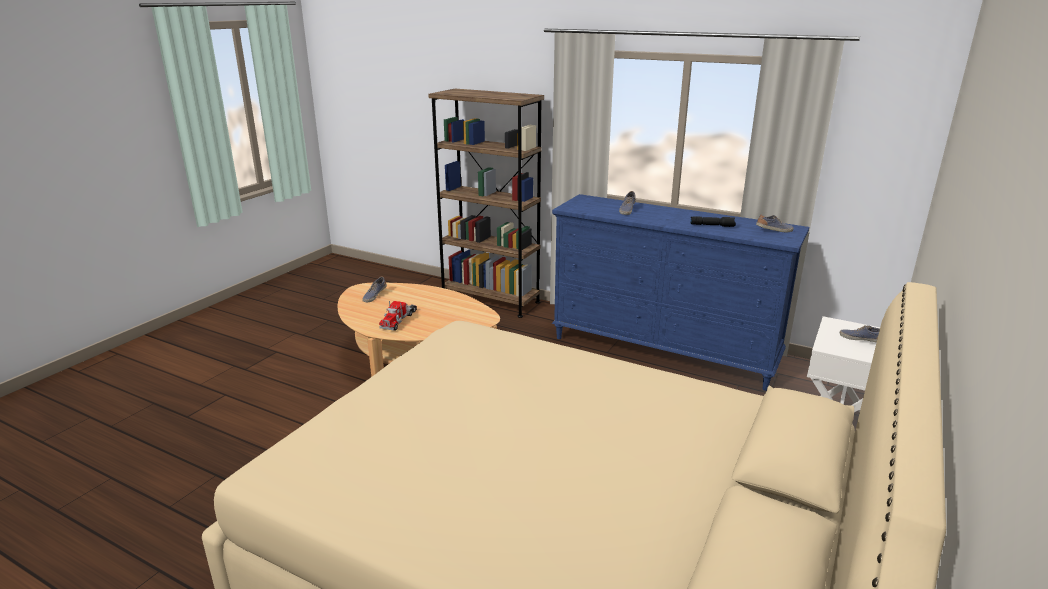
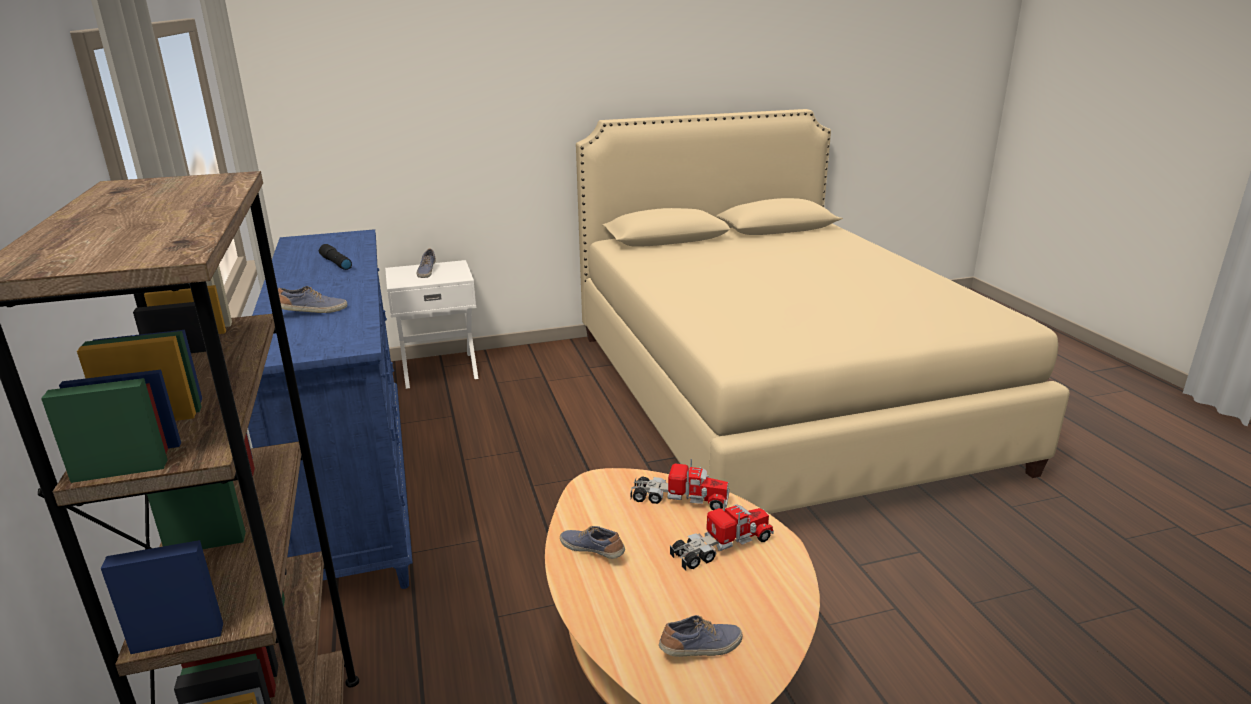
camera: 135 degrees left, 0 degrees up
shoe [756,215,794,232] -> shoe moved to [560,525,625,559]
none -> toy truck [630,459,729,510]

